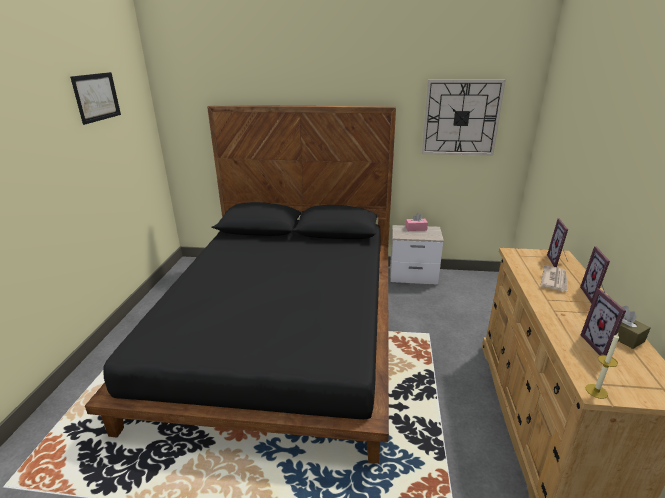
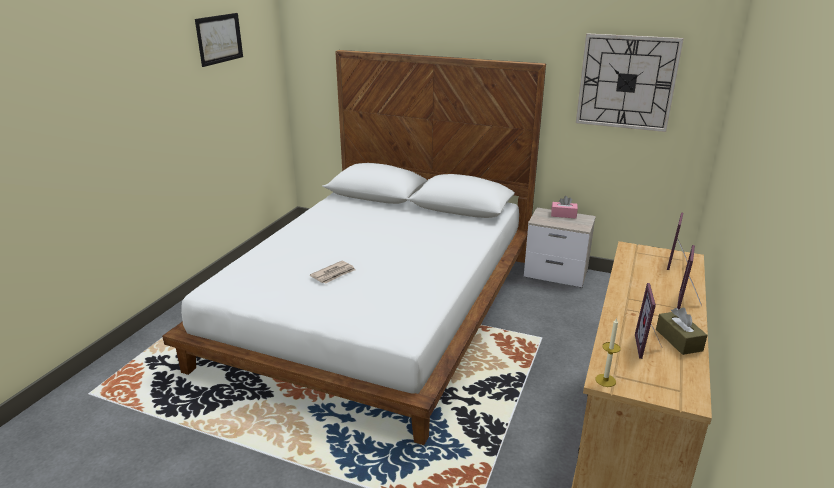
camera: 15 degrees right, 0 degrees up
black bed [85,105,396,464] -> white bed [162,50,546,445]
newspaper [541,265,568,291] -> newspaper moved to [310,261,356,284]

